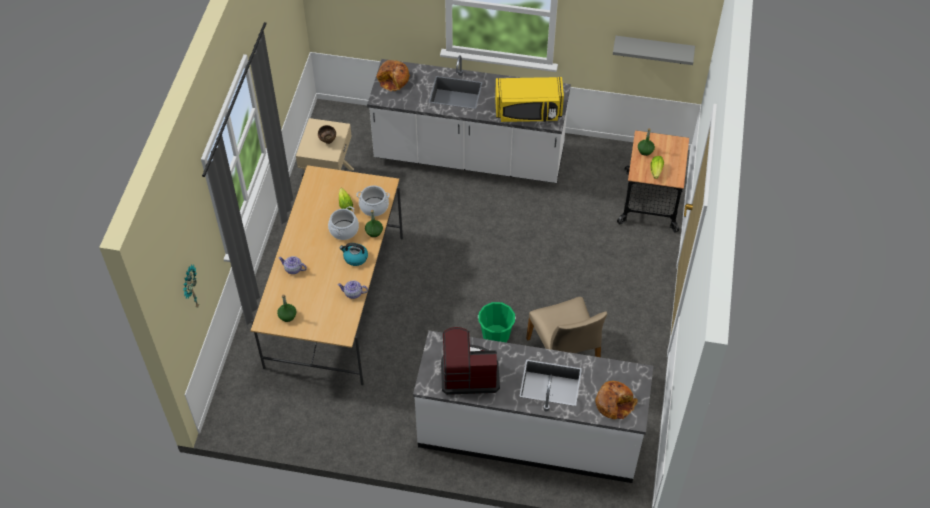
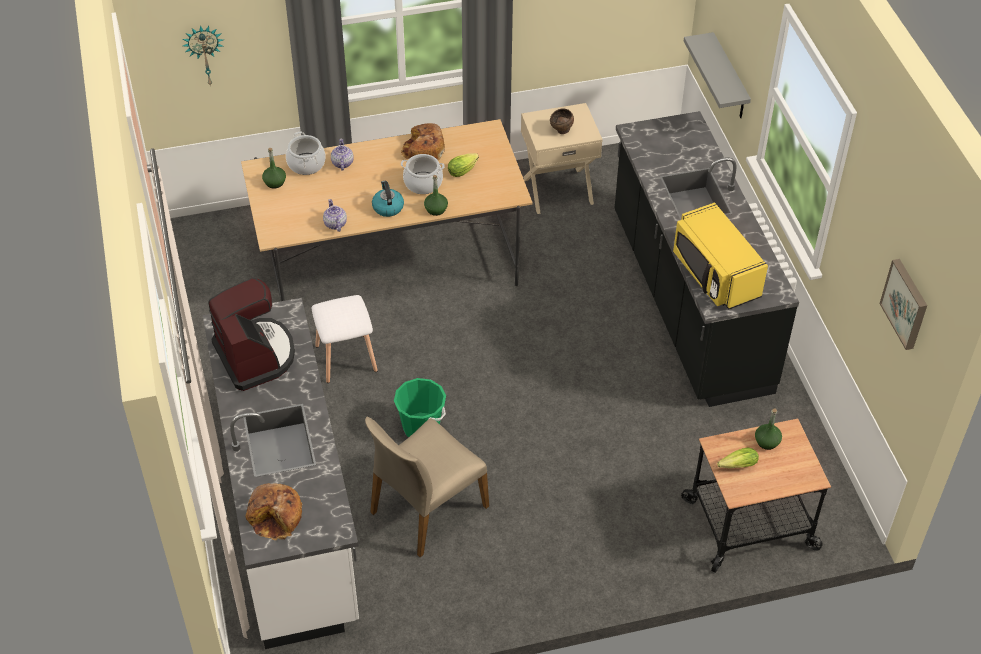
camera: 65 degrees right, 5 degrees down
cooking pot [357,186,390,216] -> cooking pot moved to [286,132,326,175]
white counter [367,55,571,183] -> black counter [615,111,799,407]
bread [377,60,410,91] -> bread moved to [401,123,445,160]
grey shelf [613,36,695,65] -> grey shelf moved to [684,32,751,118]
none -> white stool [311,295,378,383]
none -> picture [880,259,927,350]

